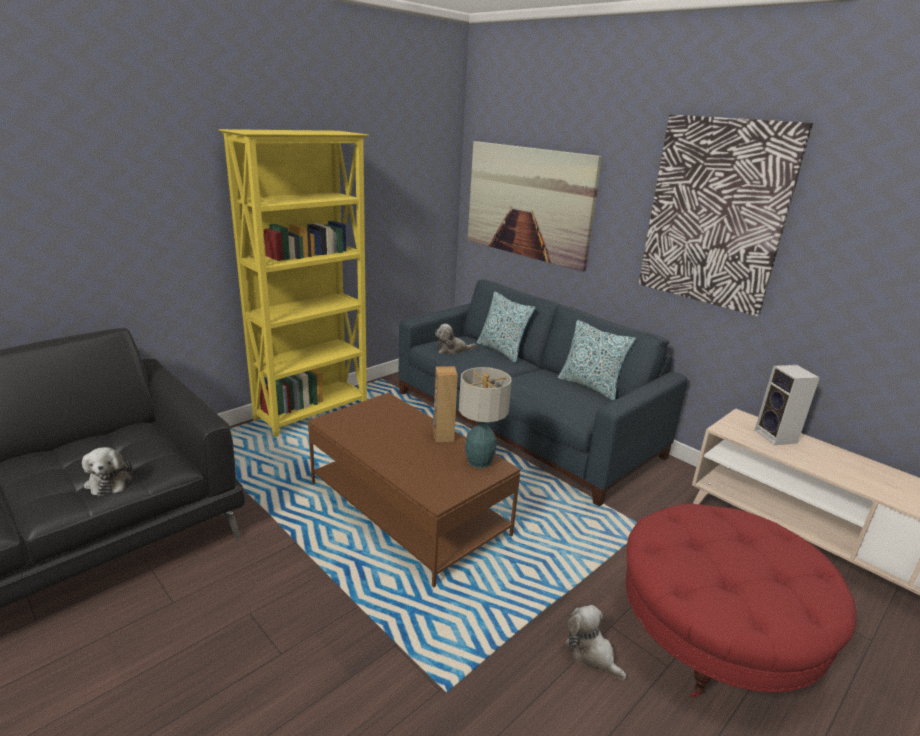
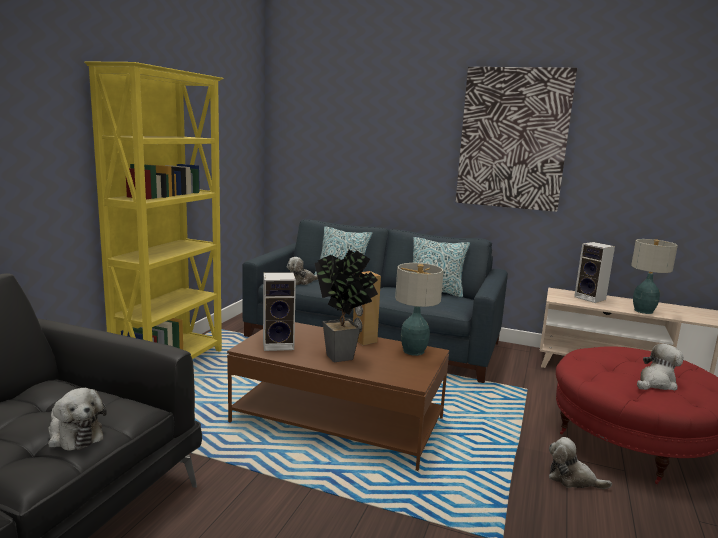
camera: 25 degrees left, 10 degrees down
picture [468,141,602,272] -> none
none -> speaker [263,272,296,351]
none -> potted plant [314,250,378,362]
none -> table lamp [631,239,678,314]
none -> plush toy [637,344,683,390]

